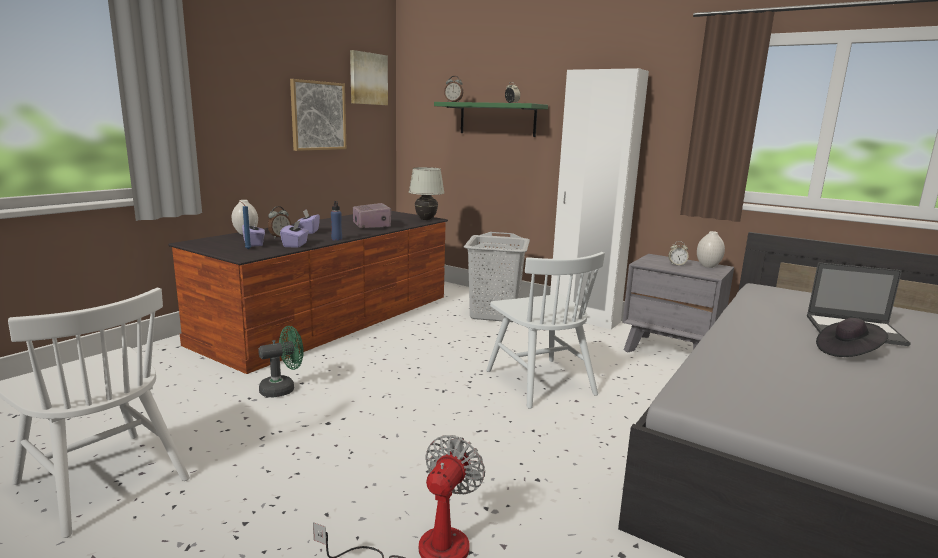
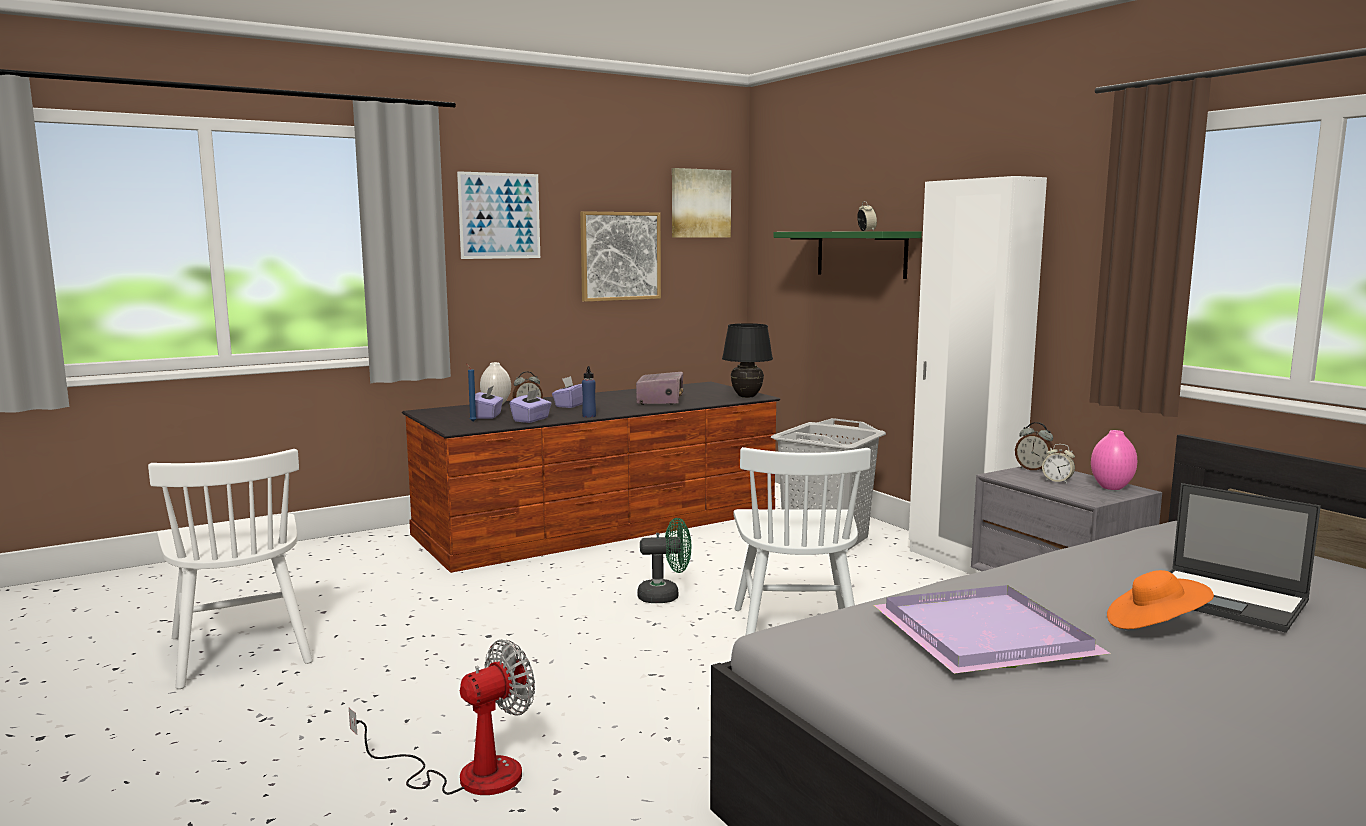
camera: 25 degrees right, 5 degrees down
green fan [258,326,304,397] -> green fan moved to [637,518,691,603]
white table lamp [409,167,444,220] -> black table lamp [722,323,773,398]
alarm clock [444,76,463,102] -> alarm clock moved to [1015,422,1054,470]
white vase [697,231,725,268] -> pink vase [1091,430,1137,490]
black hat [816,318,888,357] -> orange hat [1107,570,1214,629]
none -> picture [457,171,540,259]
none -> purple tray [873,585,1111,674]

